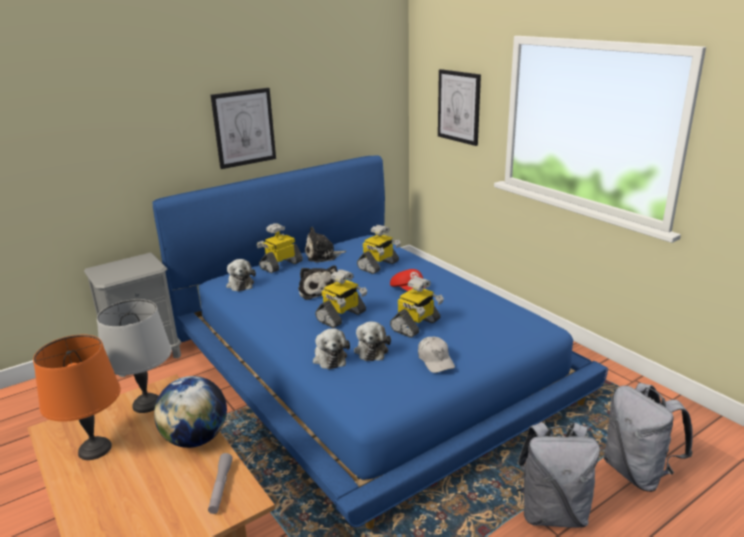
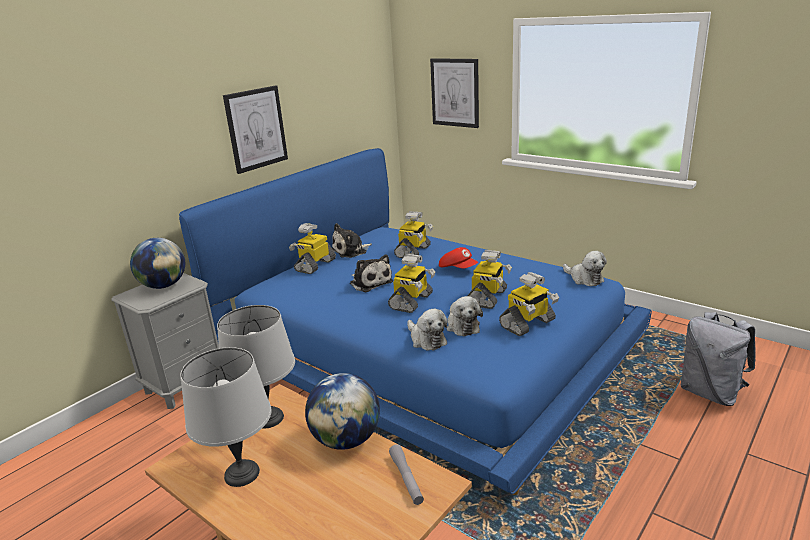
camera: 15 degrees left, 0 degrees up
orange table lamp [33,335,121,460] -> grey table lamp [180,347,271,487]
plush toy [226,259,256,291] -> plush toy moved to [563,251,607,286]
white cap [418,337,455,373] -> toy robot [499,272,559,336]
grey backpack [516,422,600,528] -> none
none -> globe [130,238,185,289]

